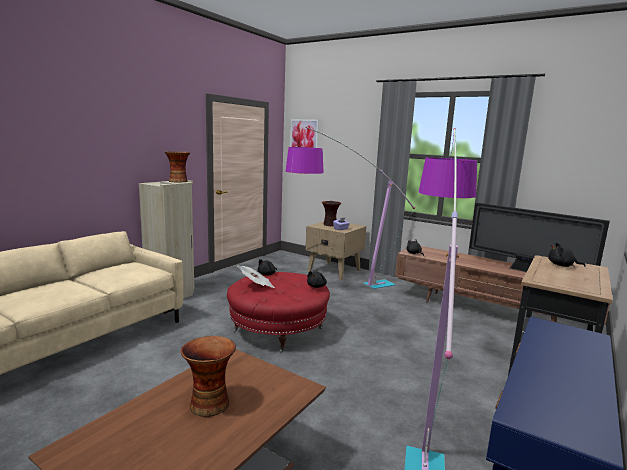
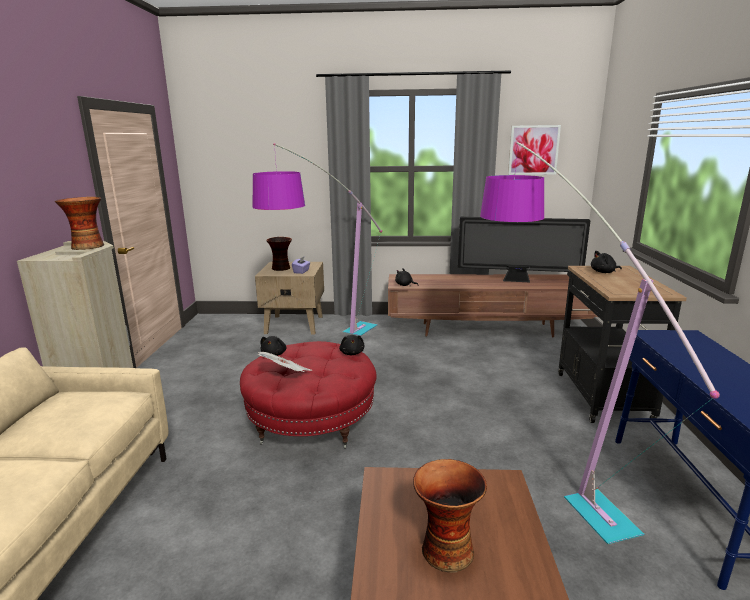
camera: 30 degrees left, 5 degrees up
picture [290,119,319,148] -> picture moved to [508,125,561,175]

